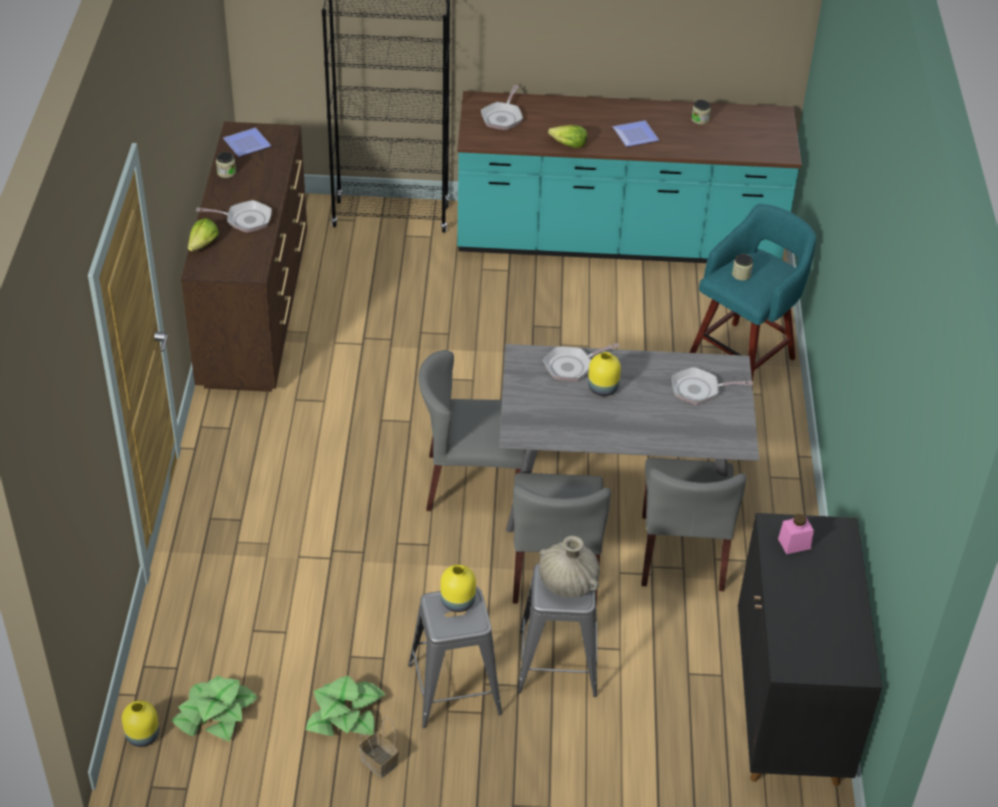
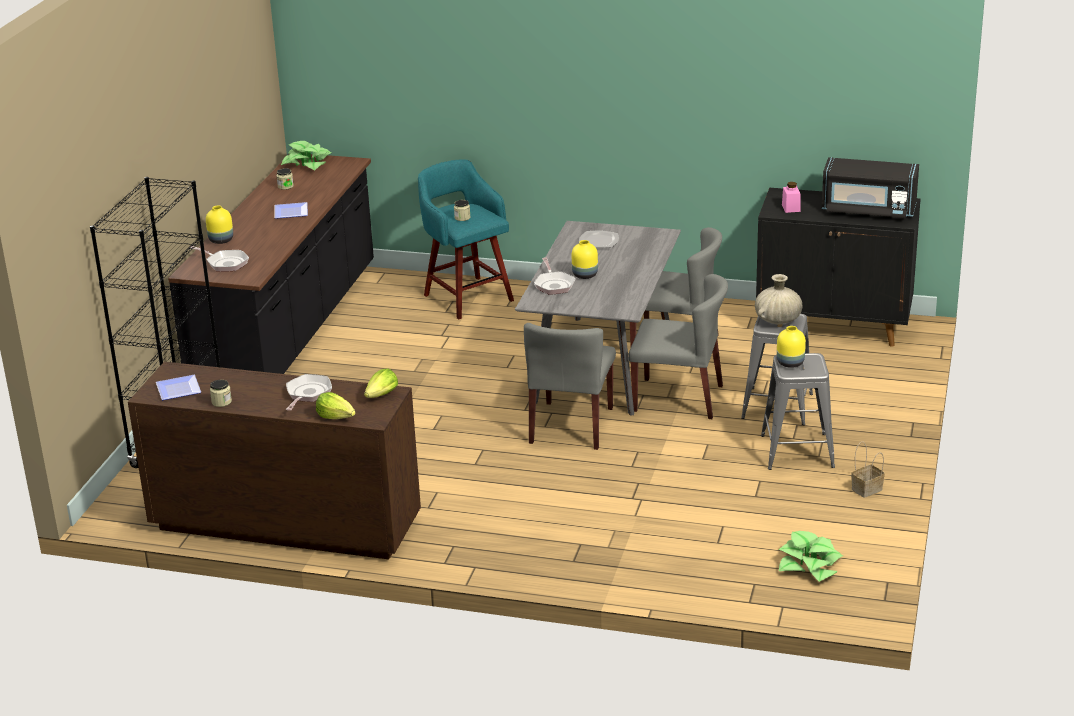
camera: 75 degrees left, 15 degrees down
yellow vase [122,700,159,747] -> yellow vase moved to [206,205,233,244]
potted plant [306,676,385,736] -> potted plant moved to [281,141,331,171]
turquoise counter [457,91,802,263] -> black counter [168,154,374,374]
lettuce [548,125,587,148] -> lettuce moved to [364,368,398,398]
frying pan [672,367,753,405] -> plate [579,231,619,248]
none -> black microwave [822,157,919,218]

